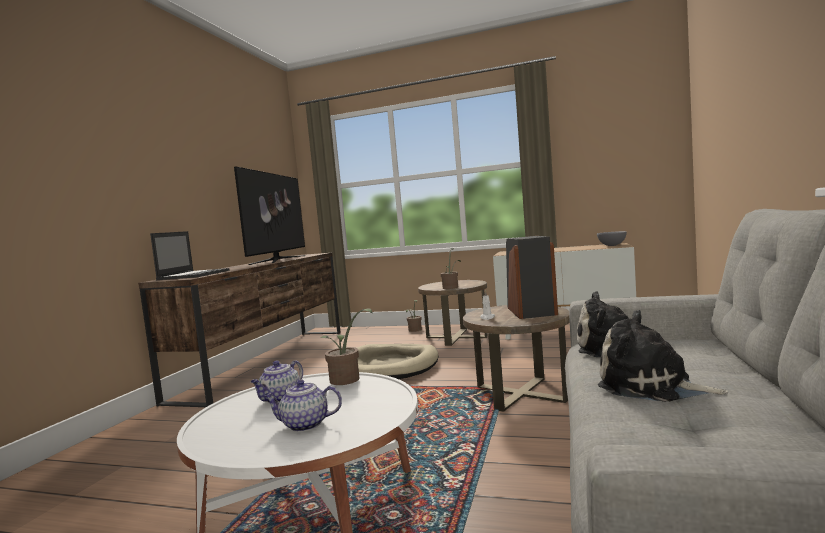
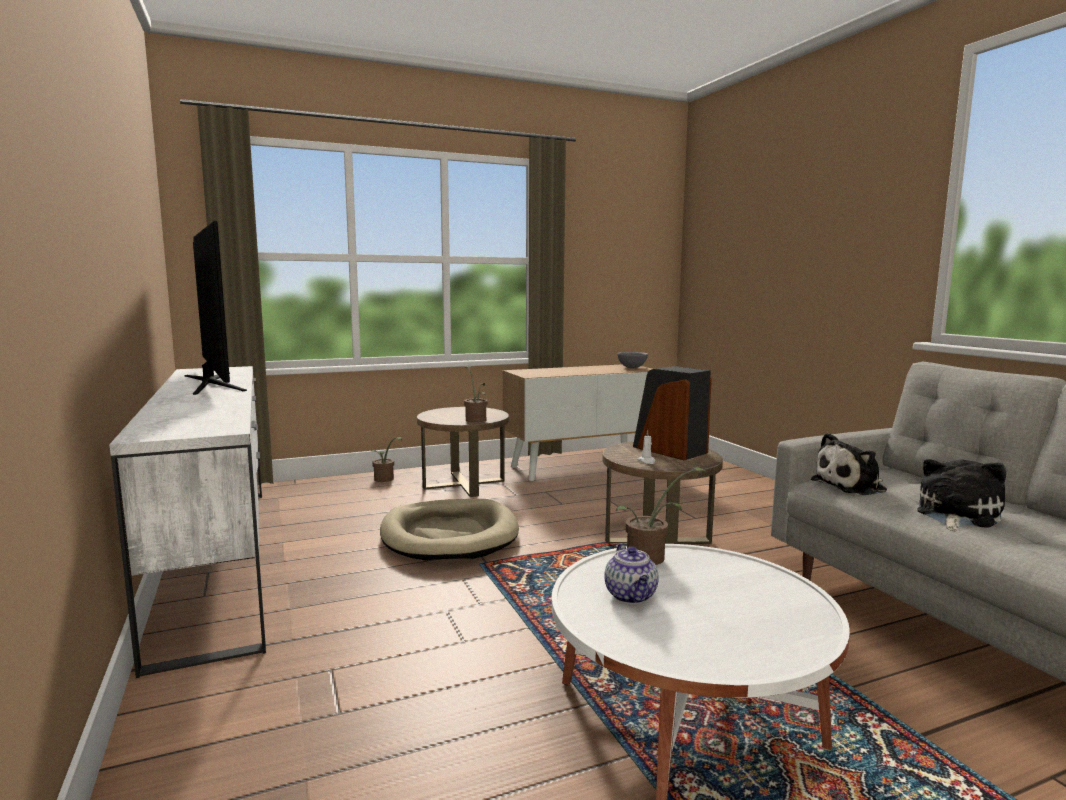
camera: 40 degrees left, 5 degrees up
brown tv stand [138,253,341,407] -> white tv stand [109,366,266,678]
laptop [150,231,229,280] -> none
teapot [263,380,342,432] -> none
plush toy [598,310,729,402] -> plush toy turned 135 degrees clockwise [917,459,1006,531]

